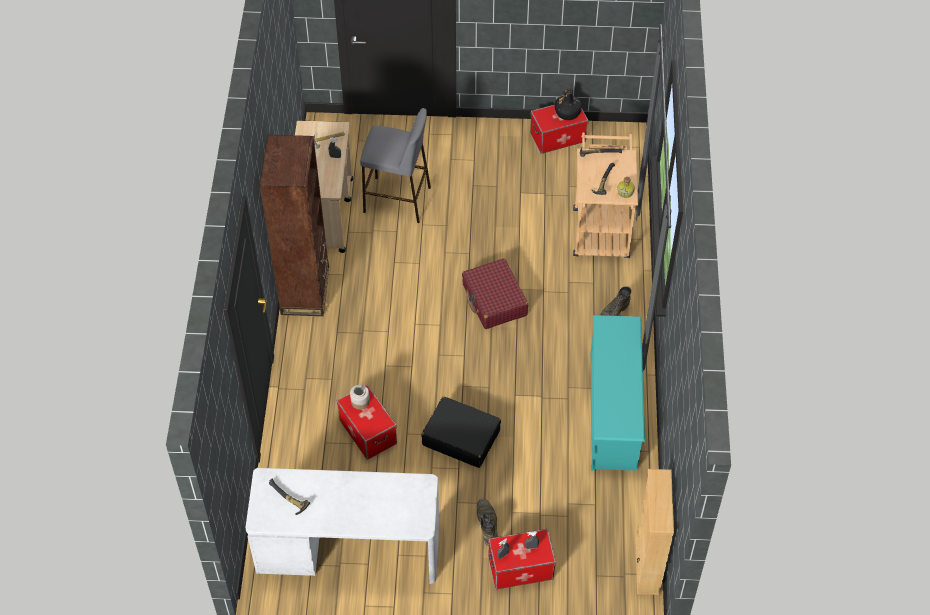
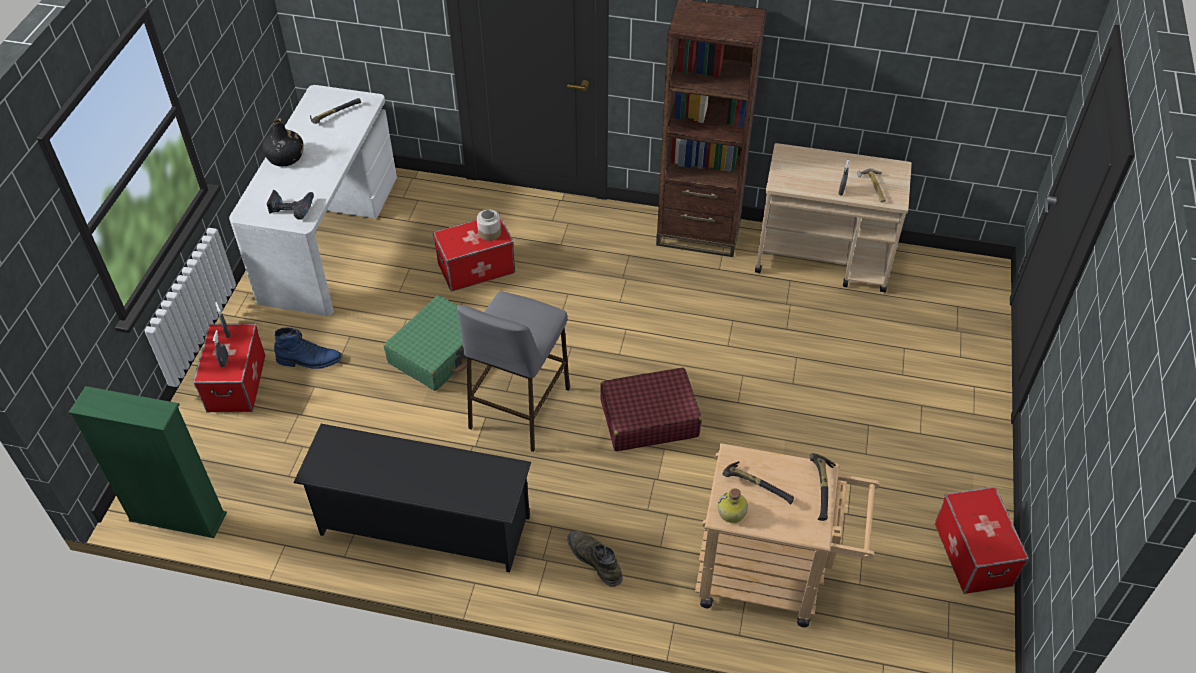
camera: 100 degrees right, 5 degrees down
grey stool [360,108,431,223] -> grey stool moved to [457,291,570,452]
black suitcase [421,397,501,468] -> green suitcase [384,295,472,391]
green boot [477,499,498,546] -> blue boot [274,327,342,369]
black bottle [554,89,582,120] -> black bottle moved to [262,118,304,167]
turquoise shoe rack [590,315,645,471] -> black shoe rack [294,424,531,572]
beige bookcase [635,469,674,595] -> green bookcase [69,386,227,538]
none -> power drill [267,190,314,220]

